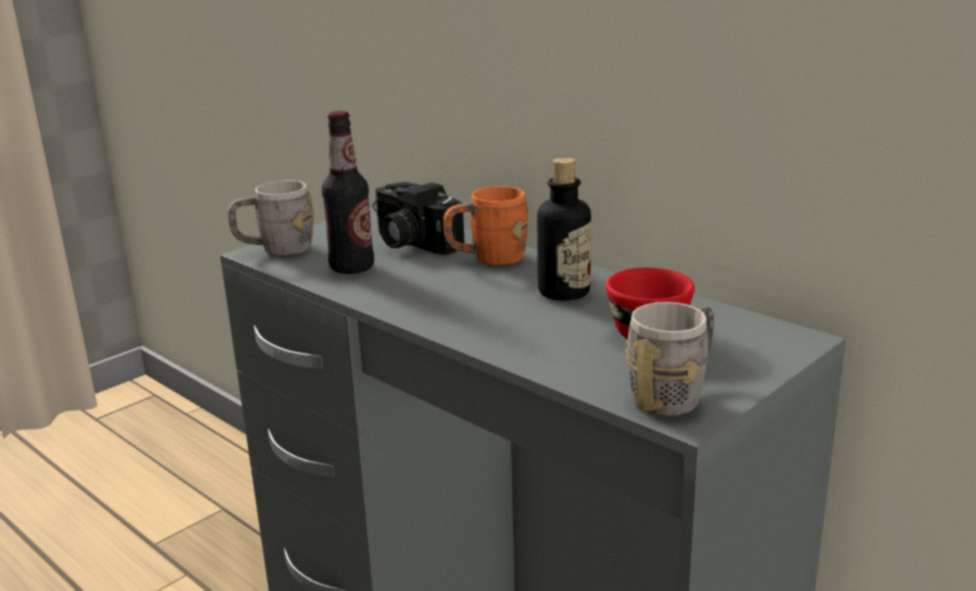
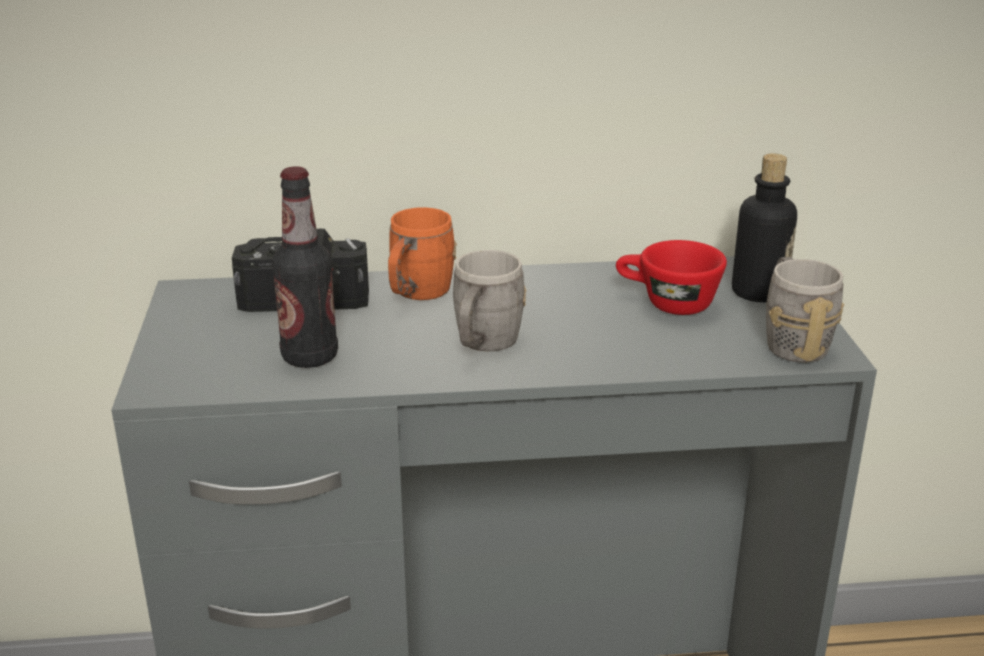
camera: 50 degrees left, 5 degrees up
grey mug [227,180,314,256] -> grey mug moved to [453,250,527,352]
bottle [537,158,591,301] -> bottle moved to [732,153,797,302]

